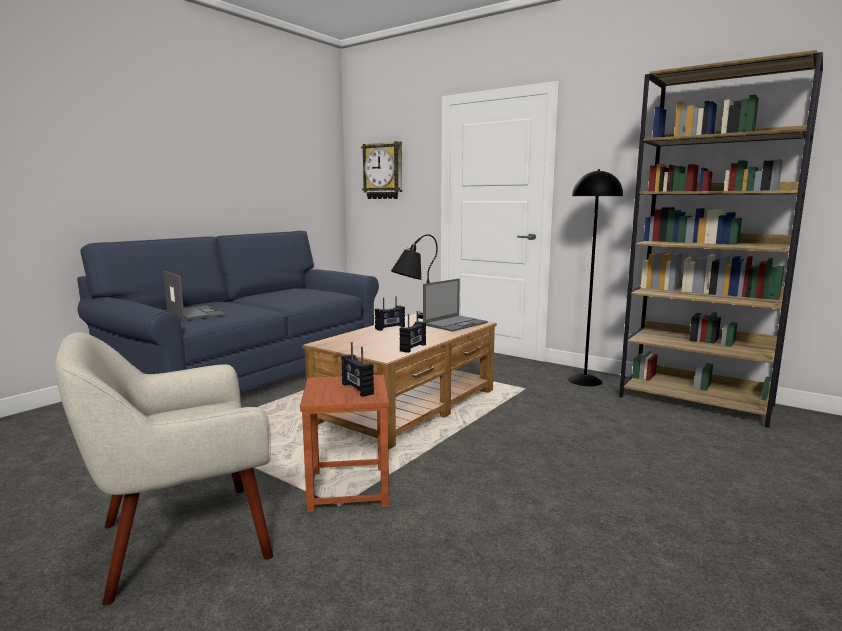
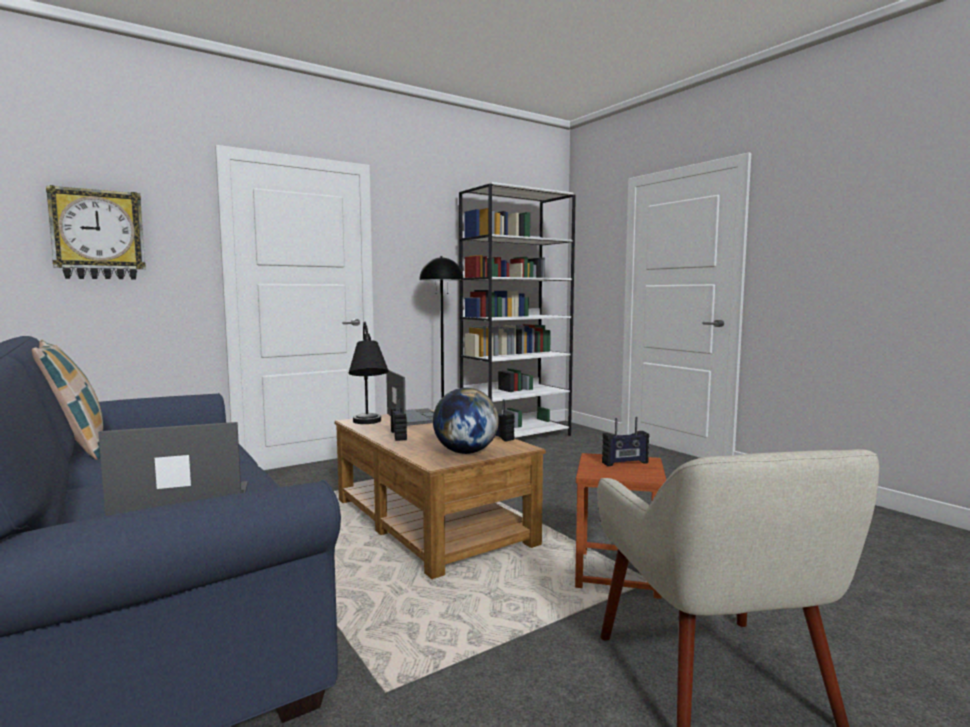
camera: 70 degrees left, 5 degrees down
brown bookcase [619,50,823,428] -> white bookcase [459,182,576,438]
none -> pillow [32,340,103,460]
none -> globe [433,388,499,454]

